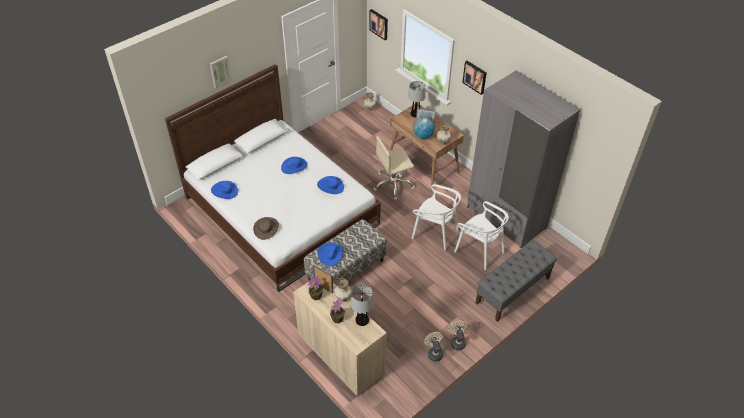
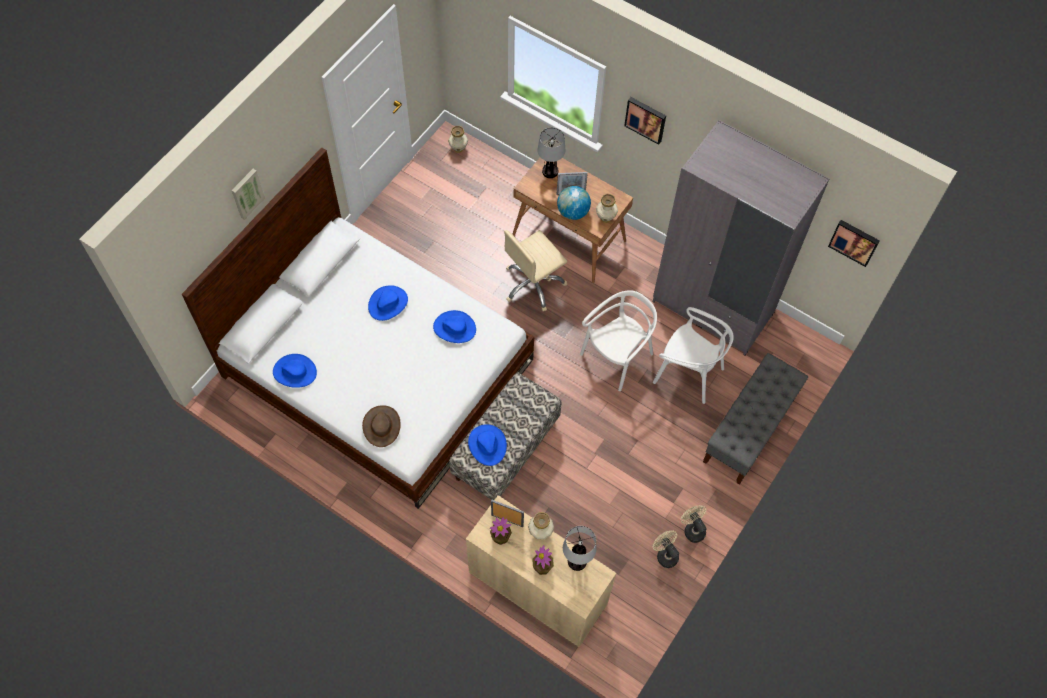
camera: 15 degrees left, 15 degrees up
picture [369,9,388,40] -> picture moved to [828,220,880,267]
white chair [411,184,461,250] -> white chair turned 60 degrees counterclockwise [580,290,657,391]

